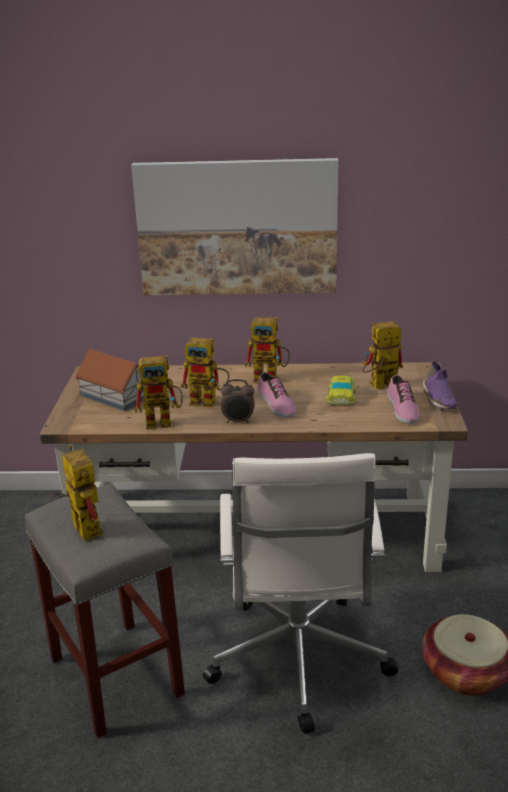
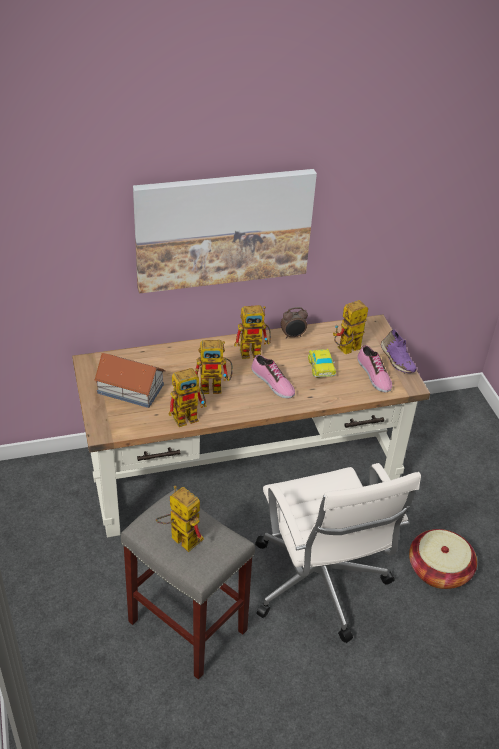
camera: 20 degrees left, 15 degrees up
alarm clock [221,379,255,423] -> alarm clock moved to [281,307,308,339]

